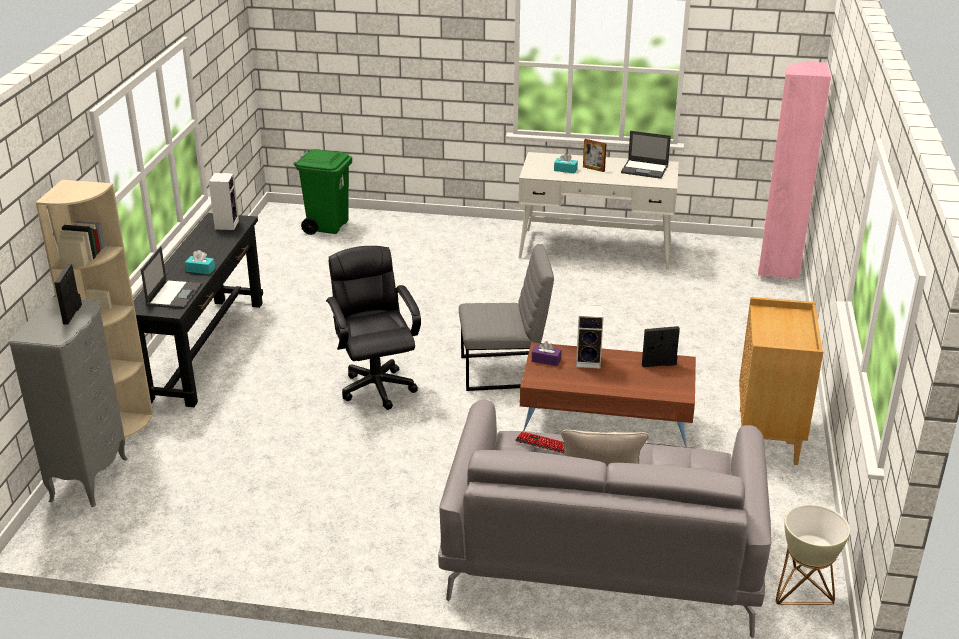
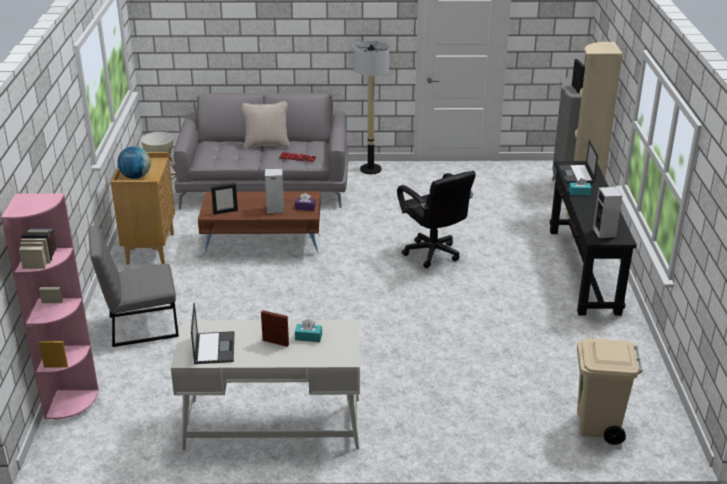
camera: 170 degrees right, 0 degrees up
green trash can [293,149,352,235] -> beige trash can [577,338,643,445]
grey chair [459,244,554,391] -> grey chair moved to [89,225,179,347]
laptop [621,131,671,179] -> laptop turned 75 degrees clockwise [191,303,235,364]
none -> globe [117,146,151,179]
none -> floor lamp [353,41,389,174]

